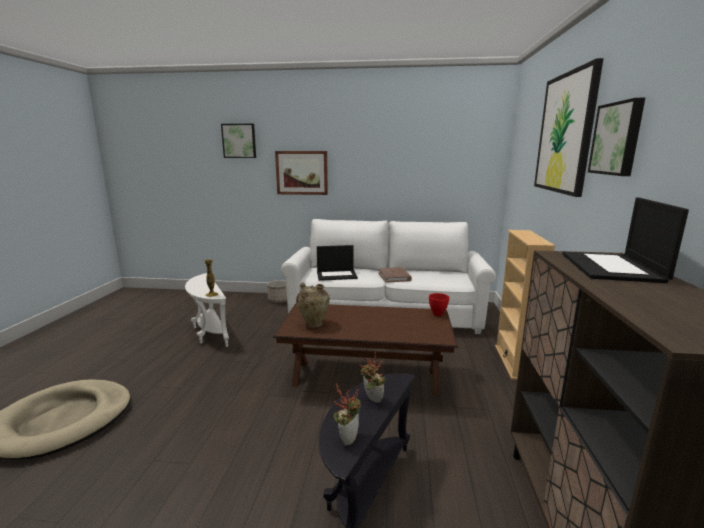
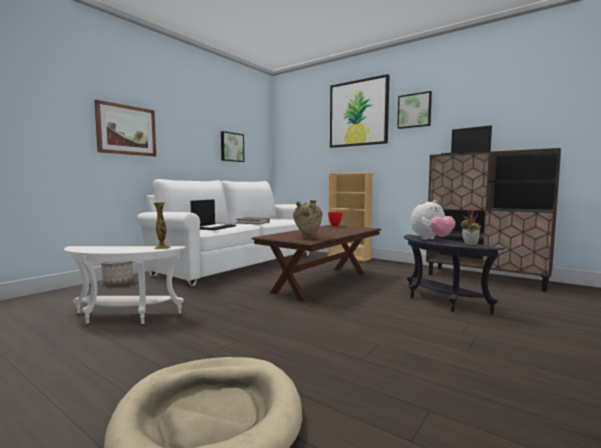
camera: 60 degrees left, 10 degrees down
picture [221,124,256,158] -> picture moved to [221,131,244,162]
potted plant [360,352,385,403] -> plush toy [411,200,456,240]

